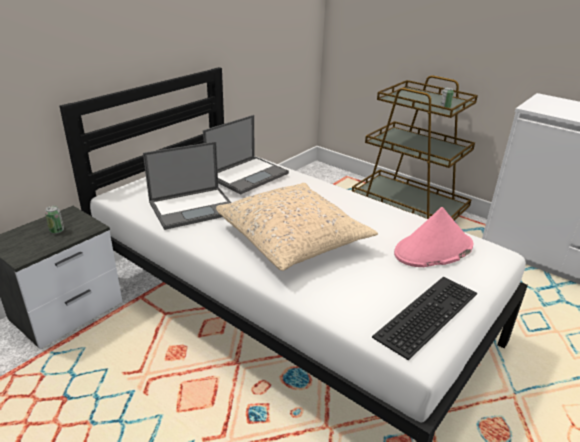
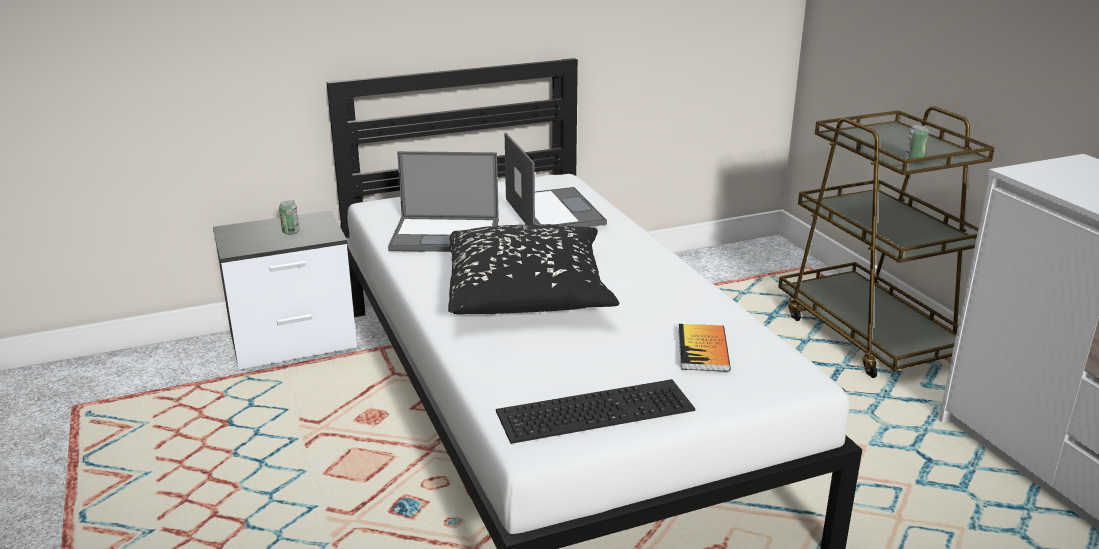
camera: 30 degrees right, 5 degrees down
laptop [203,115,289,195] -> laptop turned 90 degrees counterclockwise [505,133,607,227]
beige pillow [216,183,378,271] -> black pillow [448,224,619,314]
pink hat [394,207,474,267] -> book [678,324,731,372]

